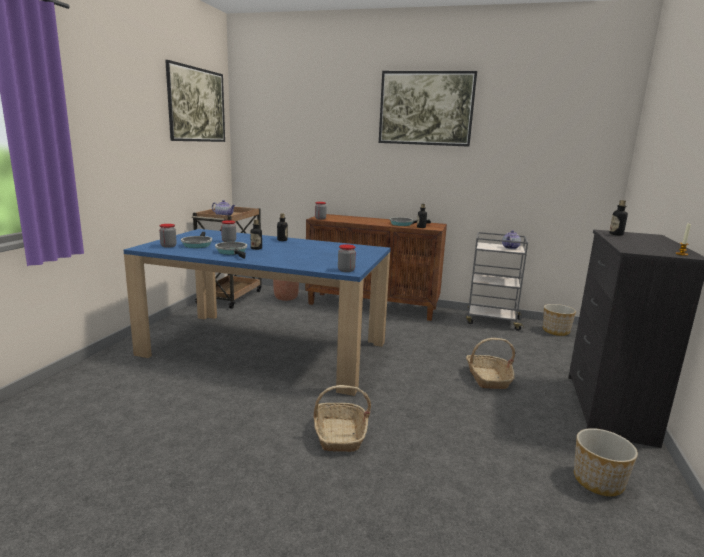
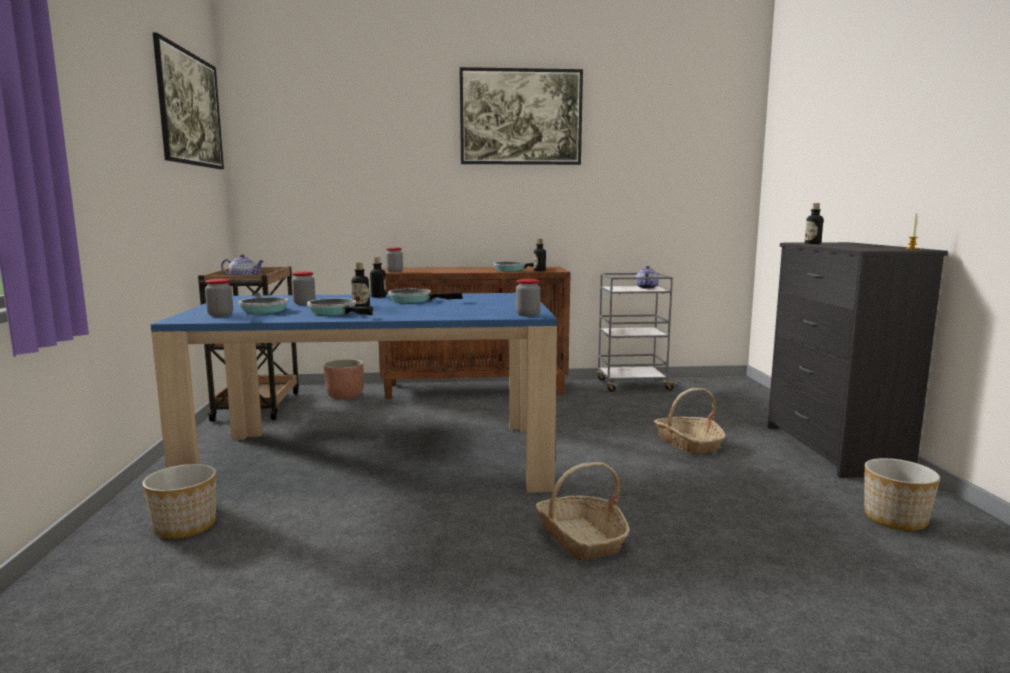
camera: 20 degrees left, 5 degrees down
planter [543,304,576,336] -> planter moved to [142,464,216,539]
none -> frying pan [388,289,463,303]

